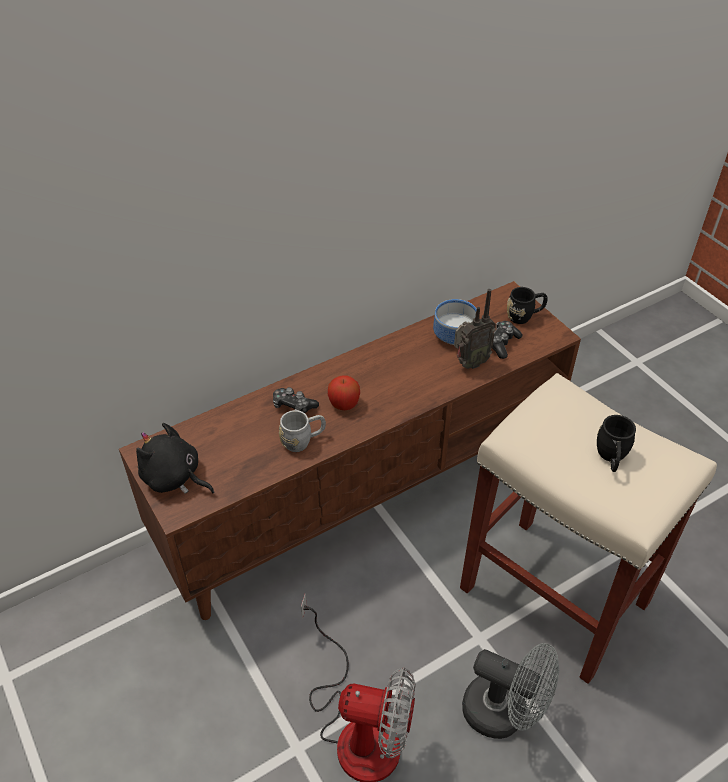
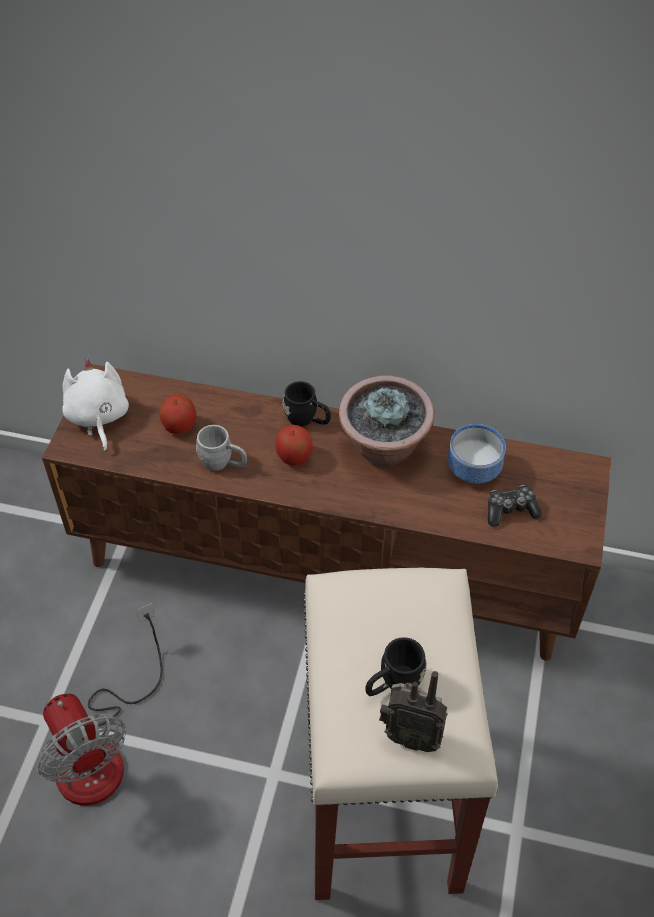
camera: 45 degrees right, 5 degrees up
black plush toy [136,423,214,494] -> white plush toy [62,358,129,452]
game controller [273,387,319,413] -> none
radio [454,289,496,369] -> radio moved to [379,671,448,752]
grey fan [462,643,559,739] -> none
black mug [507,287,548,324] -> black mug moved to [283,381,331,426]
none -> apple [160,394,196,434]
none -> potted plant [339,375,435,466]

